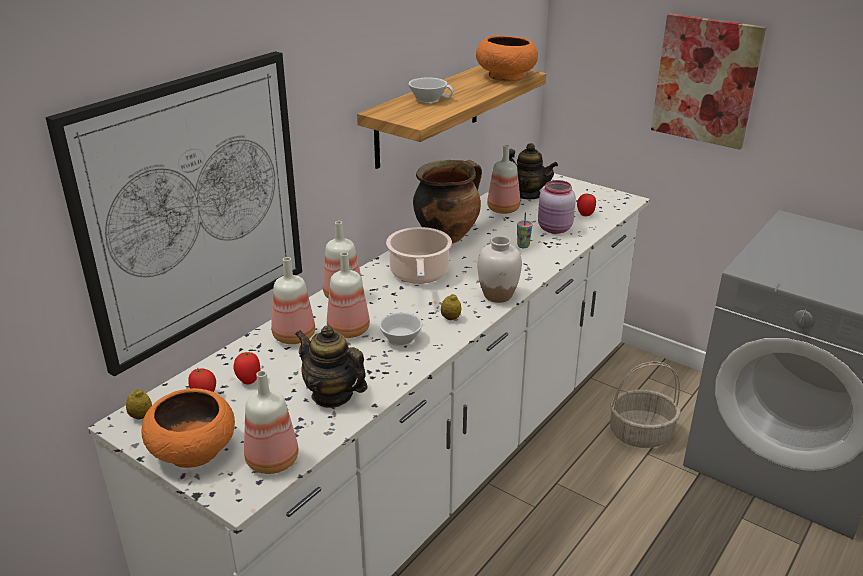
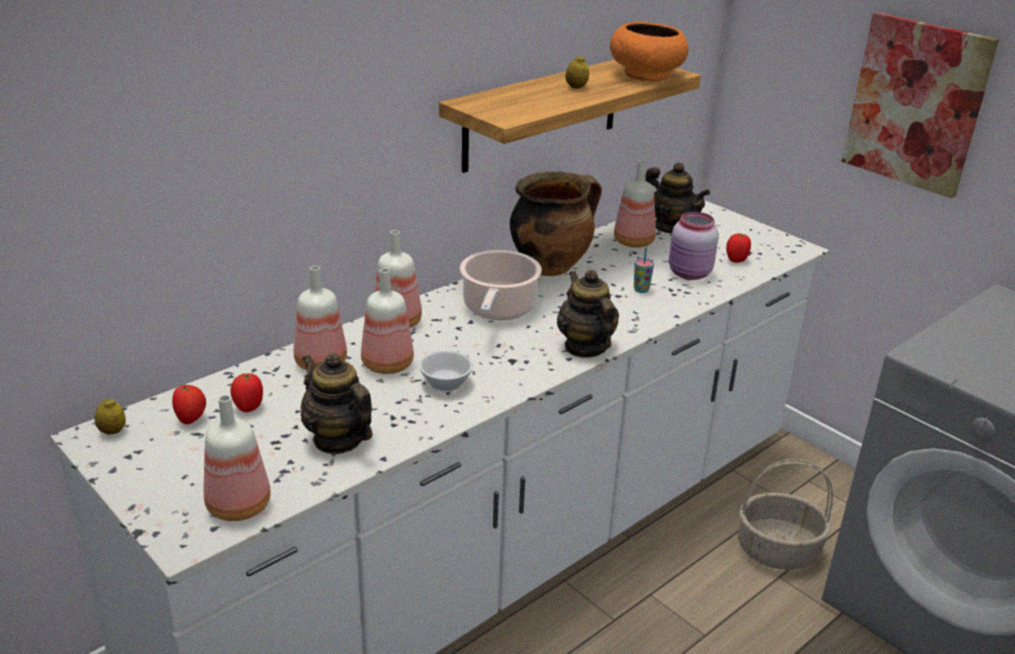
camera: 10 degrees right, 0 degrees up
picture [45,51,302,377] -> none
orange bowl [141,388,235,468] -> none
white cup [409,78,454,103] -> none
lemon [441,294,461,320] -> lemon moved to [566,55,589,88]
white vase [477,236,522,303] -> teapot [557,269,619,358]

